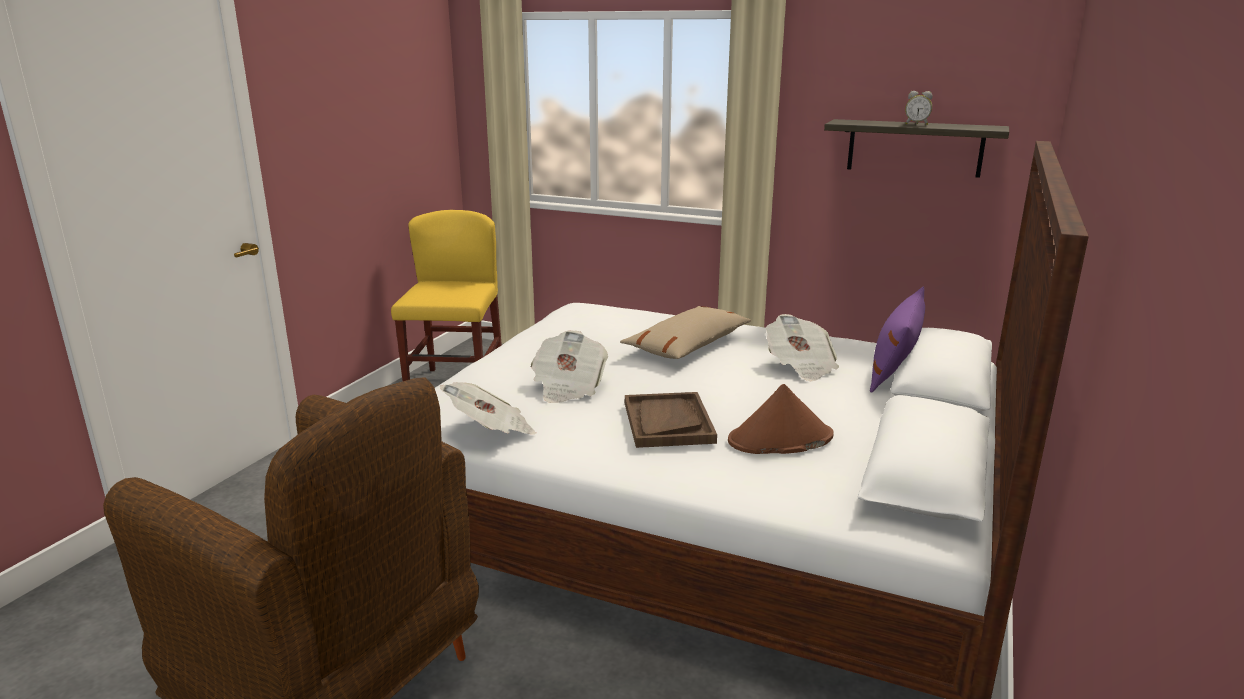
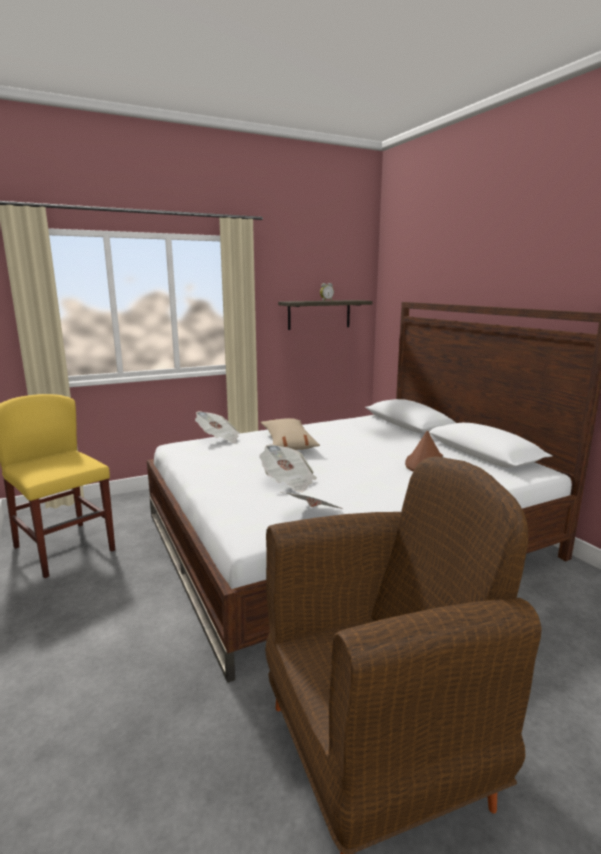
camera: 50 degrees left, 5 degrees down
brown tray [625,392,717,448] -> none
newspaper [766,314,839,382] -> newspaper moved to [195,411,240,443]
purple pillow [870,286,925,393] -> none

